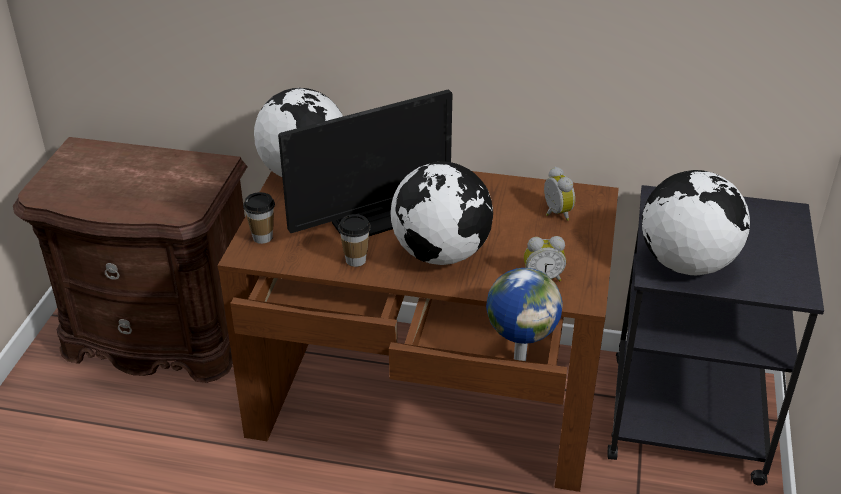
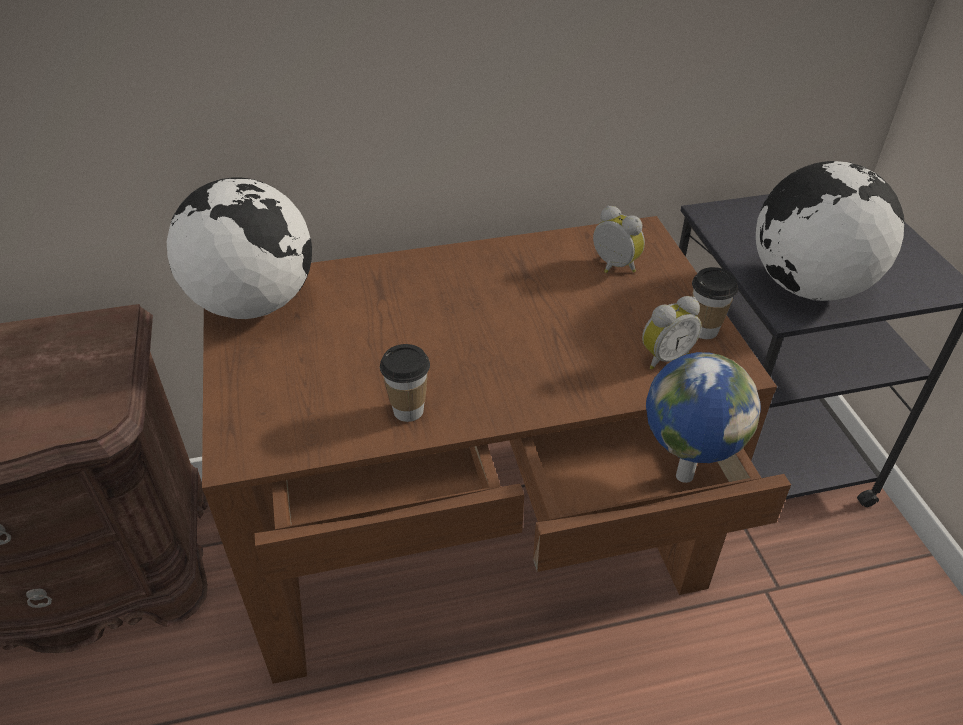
camera: 25 degrees left, 5 degrees up
cup [243,192,275,244] -> cup moved to [692,267,738,339]
monitor [278,90,452,236] -> none
globe [390,162,493,265] -> none

